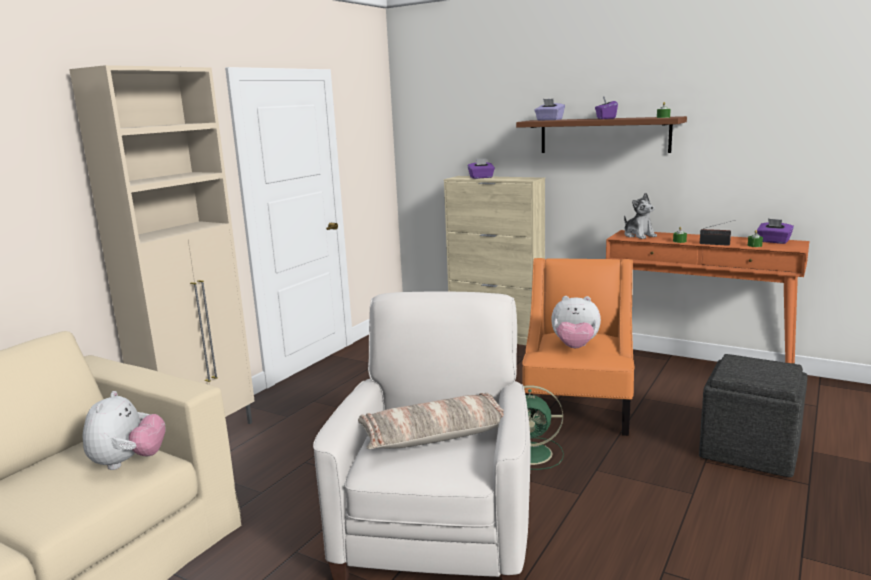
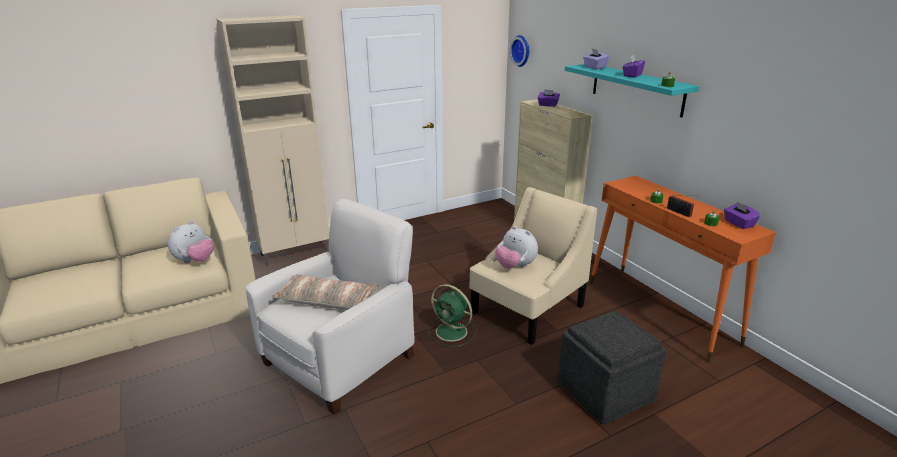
camera: 30 degrees right, 10 degrees up
brown shelf [516,116,687,153] -> turquoise shelf [565,64,699,117]
orange armchair [522,258,635,436] -> beige armchair [469,187,597,345]
plush toy [624,193,657,239] -> none
none -> wall clock [510,35,529,67]

